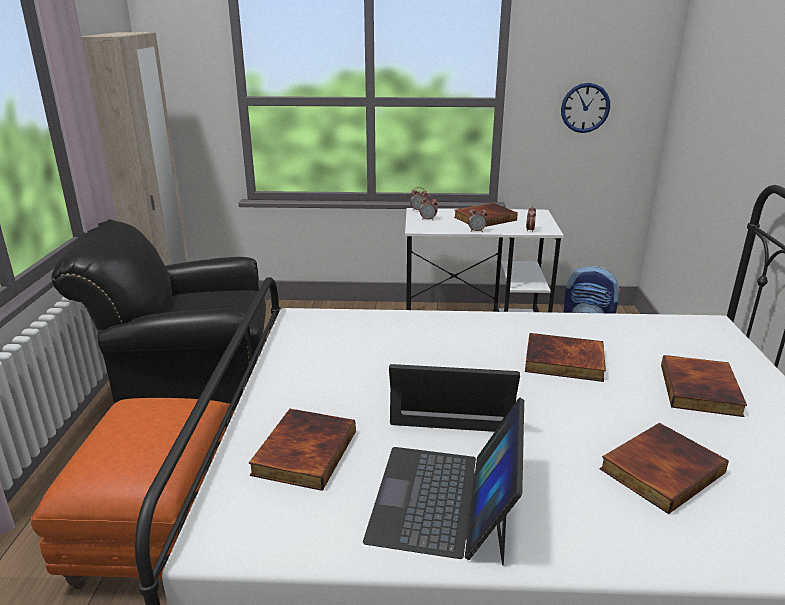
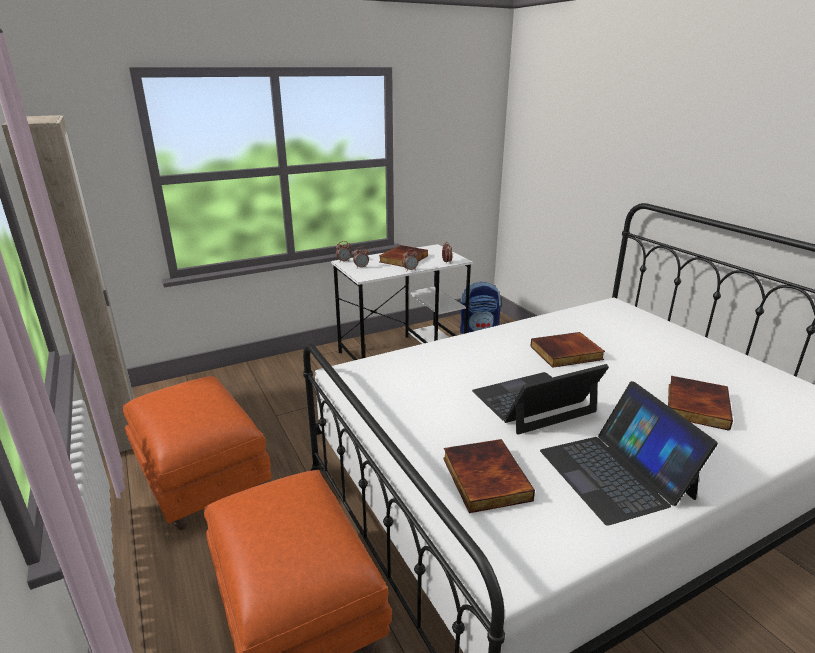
camera: 30 degrees left, 0 degrees up
black armchair [52,219,266,410] -> orange ottoman [123,376,271,530]
wall clock [561,83,610,133] -> none
book [661,355,747,417] -> none

